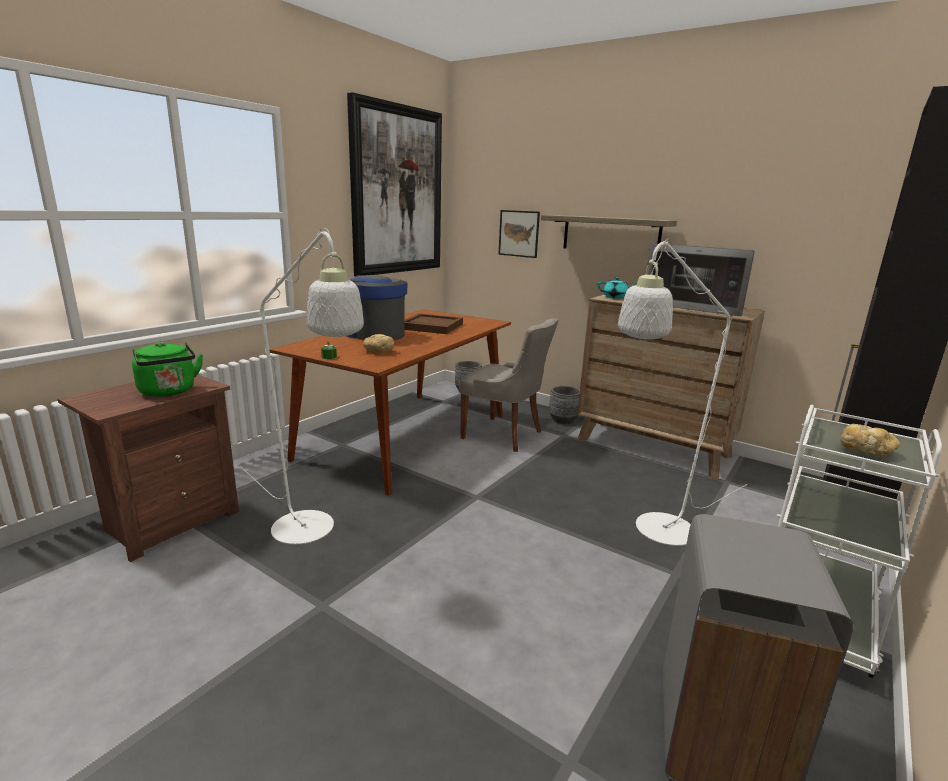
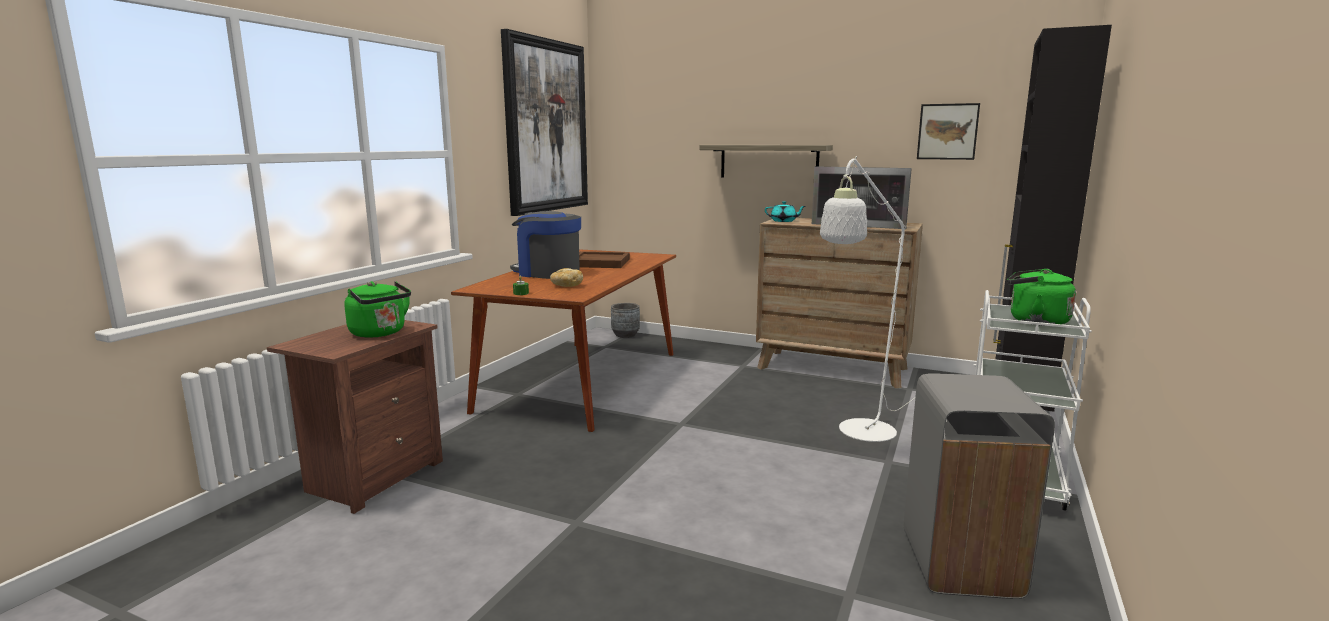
camera: 10 degrees left, 5 degrees down
white floor lamp [240,228,364,545] -> none
grey chair [459,318,558,452] -> none
picture [499,210,540,258] -> picture moved to [917,103,980,160]
grey planter [549,386,580,424] -> none
bread [840,424,900,456] -> green kettle [1007,269,1076,326]

